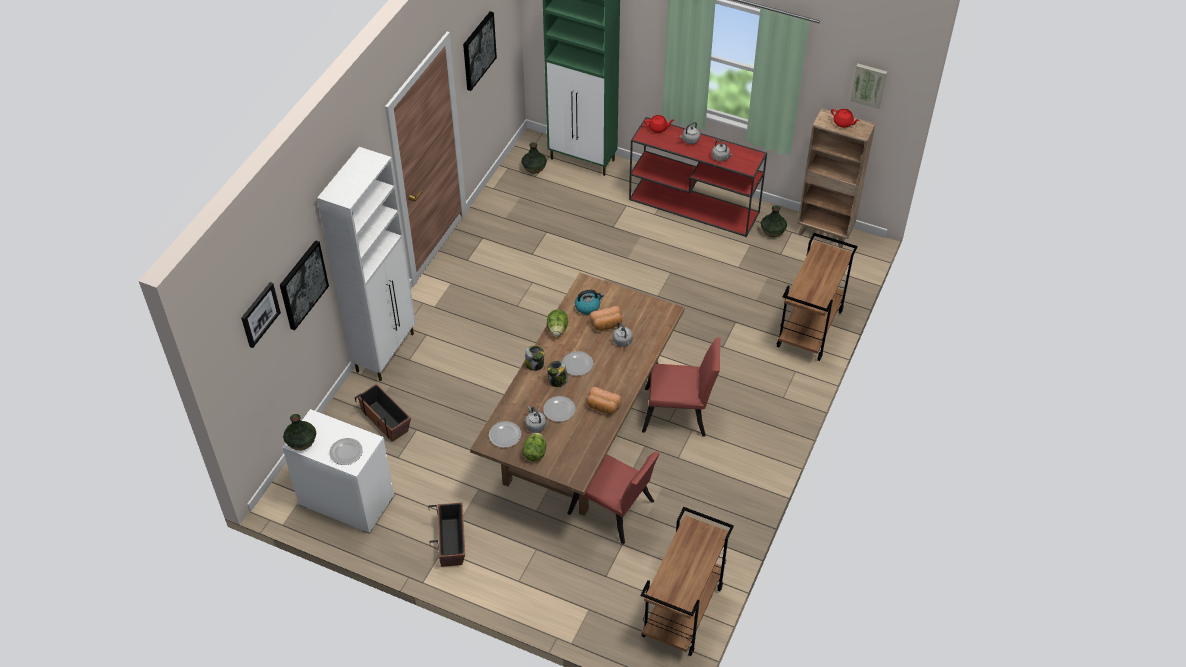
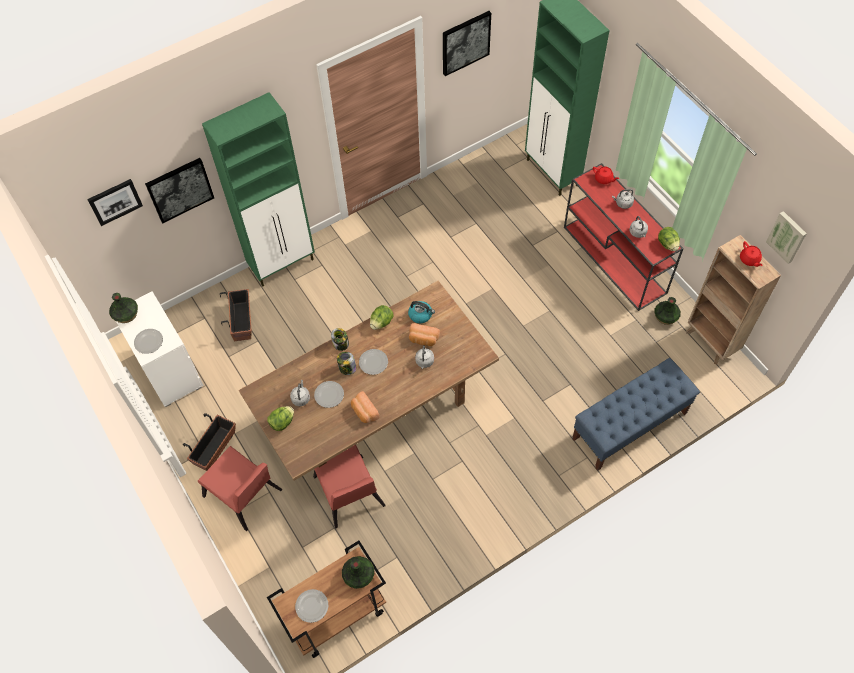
camera: 35 degrees right, 10 degrees up
white cabinet [317,147,416,381] -> green cabinet [202,92,315,287]
plate [489,421,521,448] -> plate moved to [295,589,328,623]
vase [521,142,547,174] -> vase moved to [342,556,374,589]
red chair [642,338,721,436] -> red chair moved to [198,446,283,531]
brown cart [777,233,858,361] -> blue bench [572,358,700,471]
none -> lettuce [658,227,680,251]

